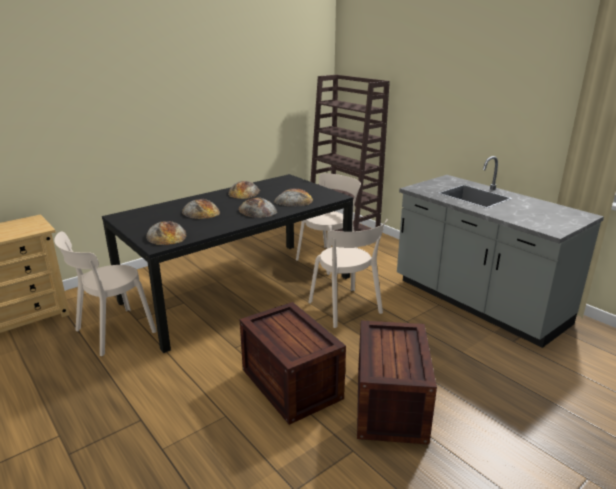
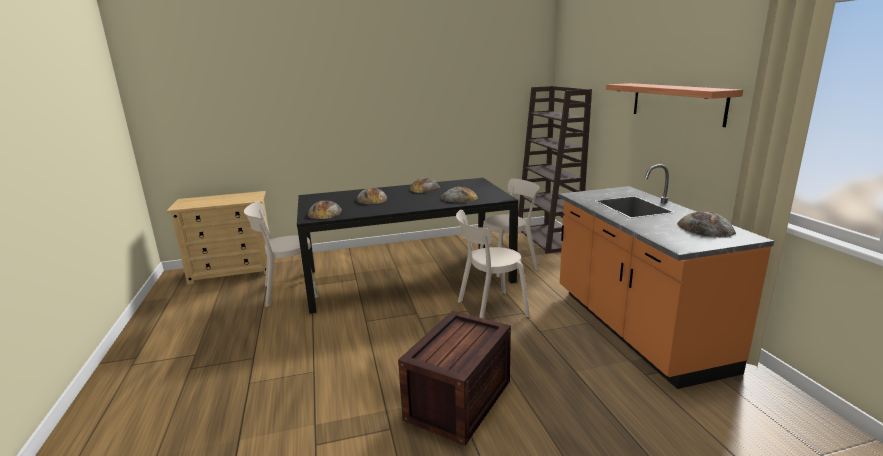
camera: 25 degrees right, 5 degrees down
bread [238,197,277,218] -> bread moved to [677,211,736,237]
crate [240,302,346,425] -> none
beige chair [308,219,388,328] -> beige chair turned 75 degrees clockwise [456,210,530,319]
grey counter [397,156,604,348] -> orange counter [559,164,774,389]
none -> shelf [606,83,743,127]

